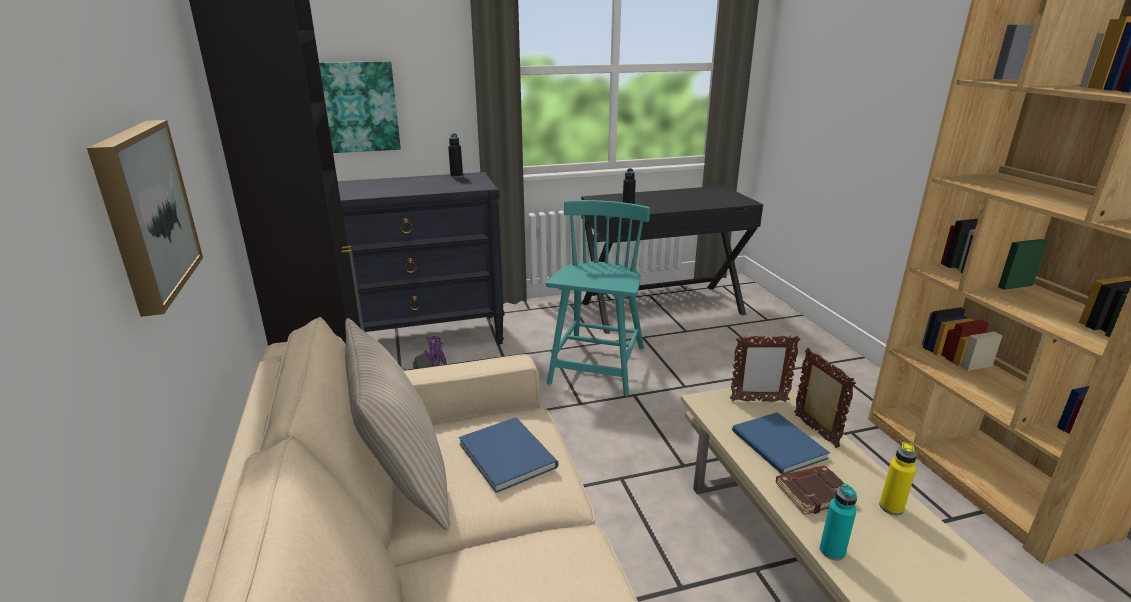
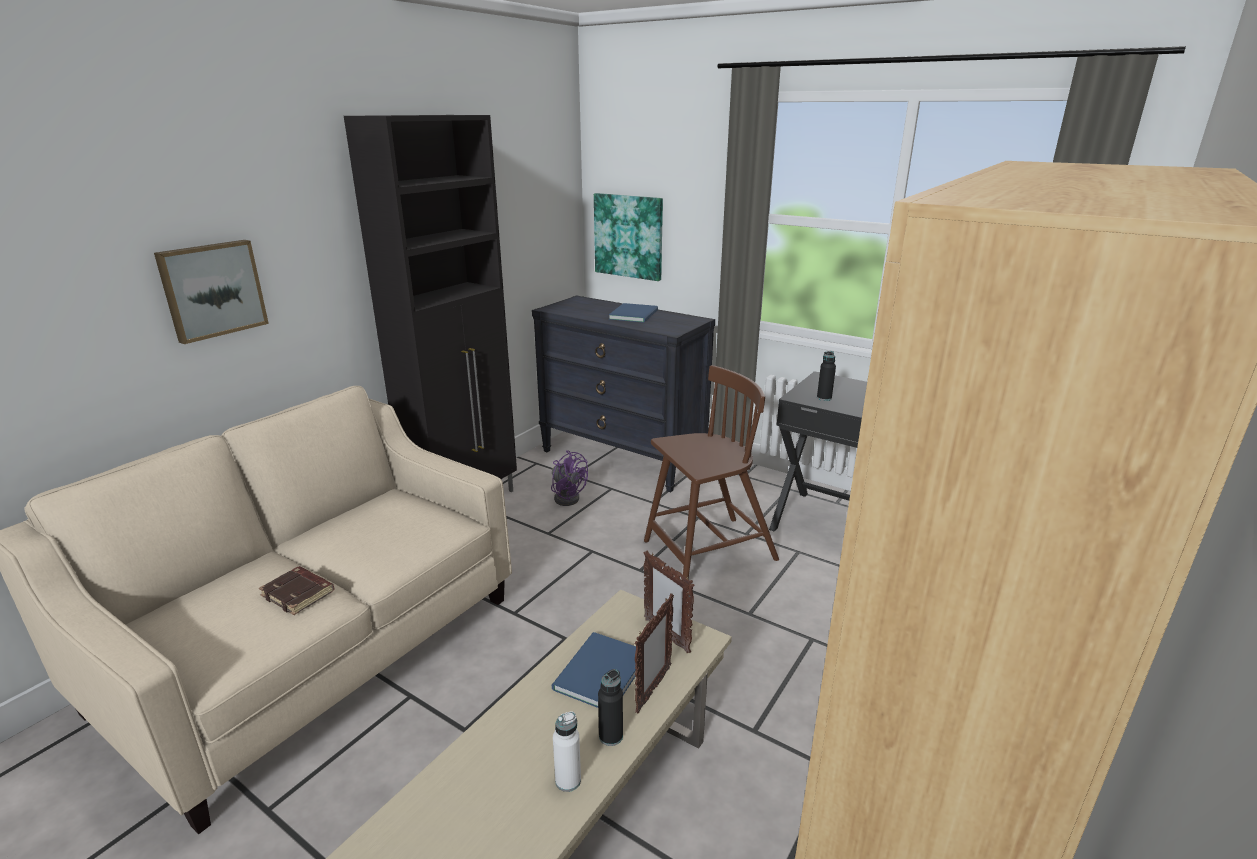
camera: 50 degrees right, 0 degrees up
beige pillow [345,318,450,530] -> none
black bottle [448,133,463,178] -> black bottle moved to [598,669,623,746]
blue book [459,417,558,493] -> blue book moved to [609,303,658,323]
turquoise chair [546,200,650,397] -> brown chair [644,365,779,579]
brown book [776,465,845,515] -> brown book moved to [259,566,335,615]
turquoise bottle [820,484,857,560] -> none
yellow bottle [879,442,917,515] -> white bottle [553,711,581,792]

